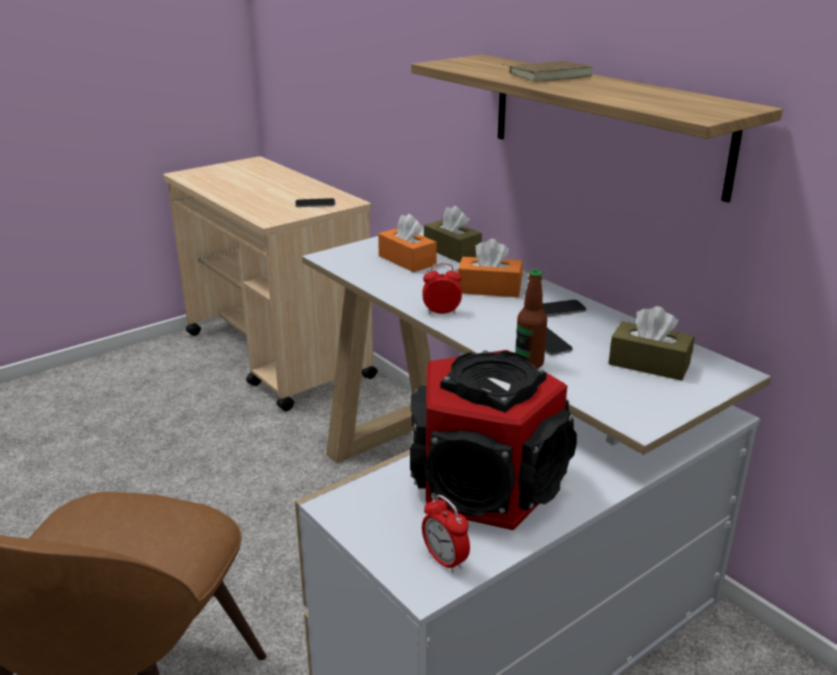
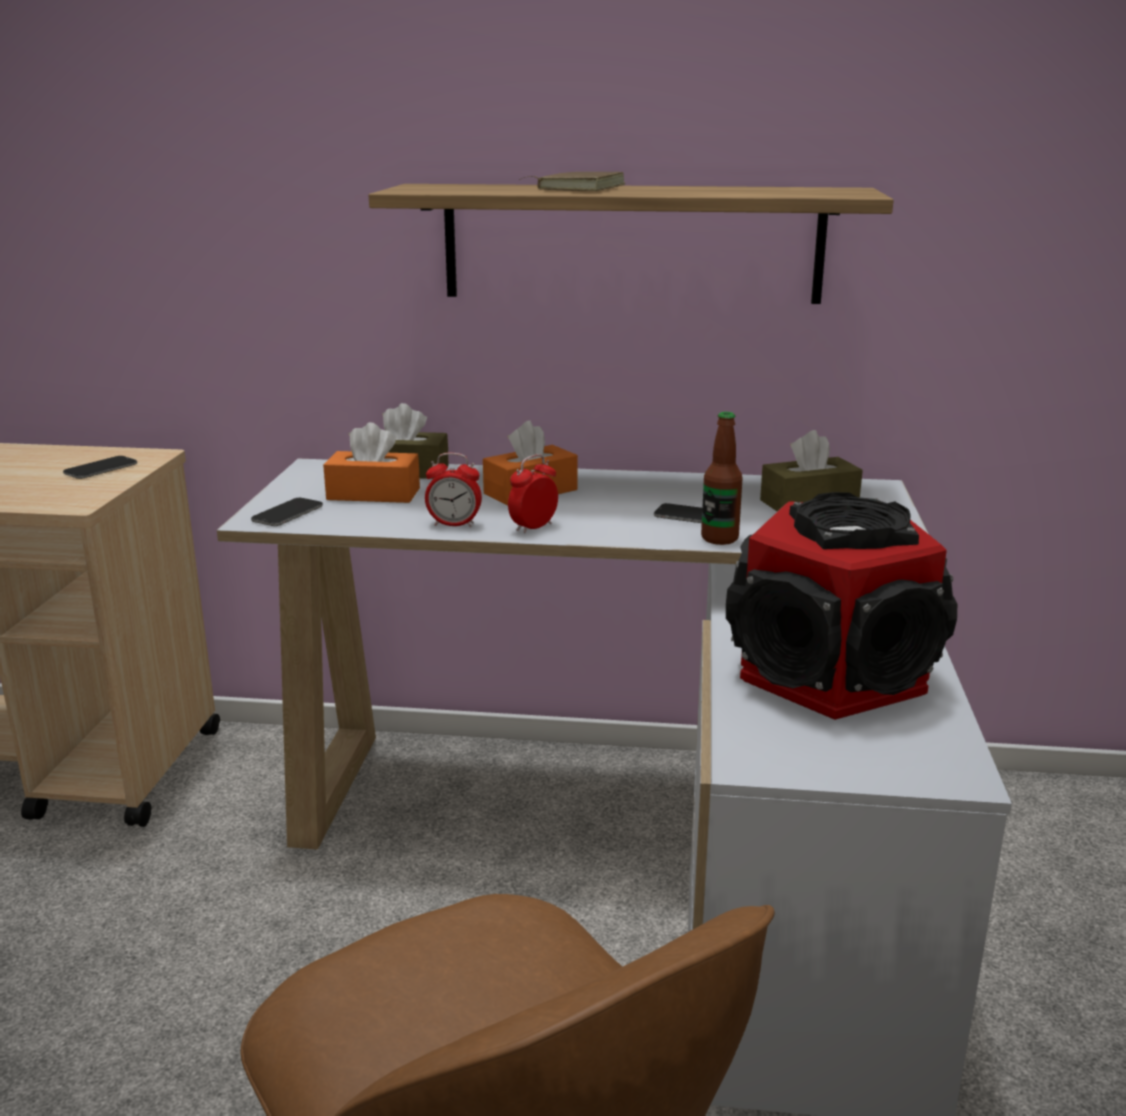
camera: 45 degrees left, 5 degrees down
alarm clock [422,495,470,573] -> alarm clock moved to [425,453,482,527]
phone [542,300,586,317] -> phone moved to [251,498,323,526]

